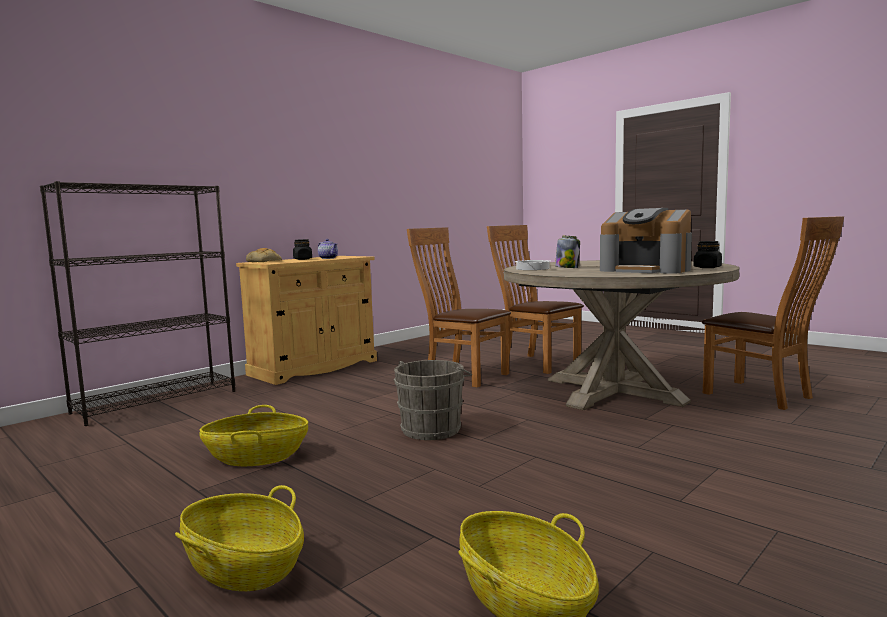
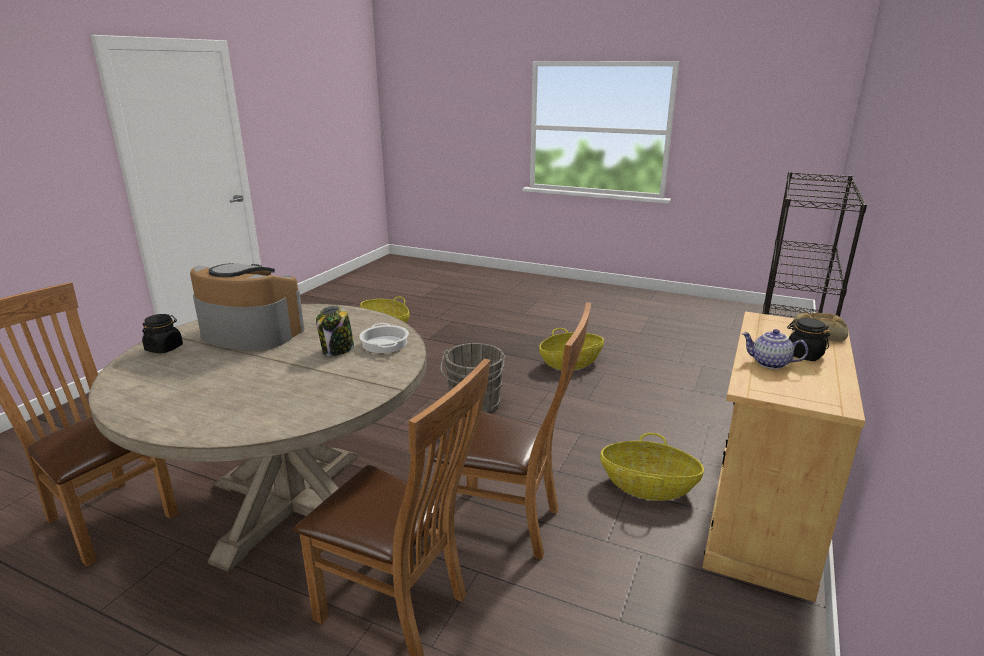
camera: 160 degrees right, 15 degrees up
basket [175,485,304,591] -> basket moved to [600,433,704,501]

